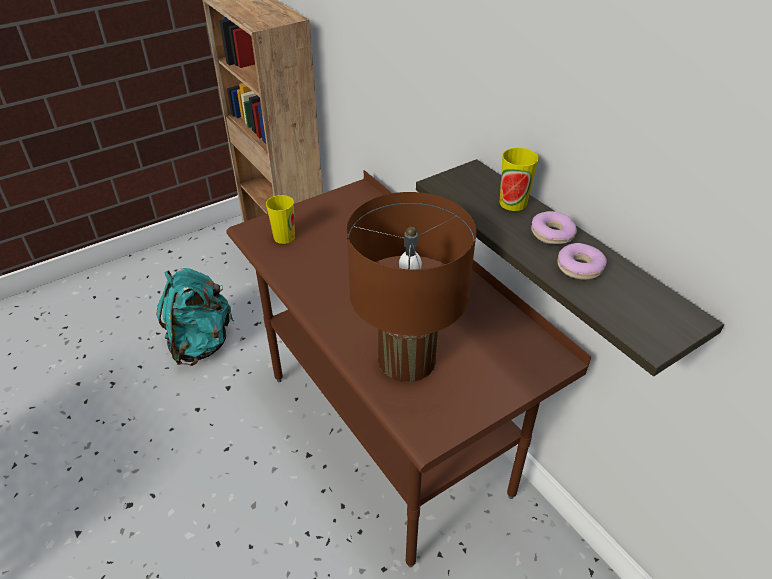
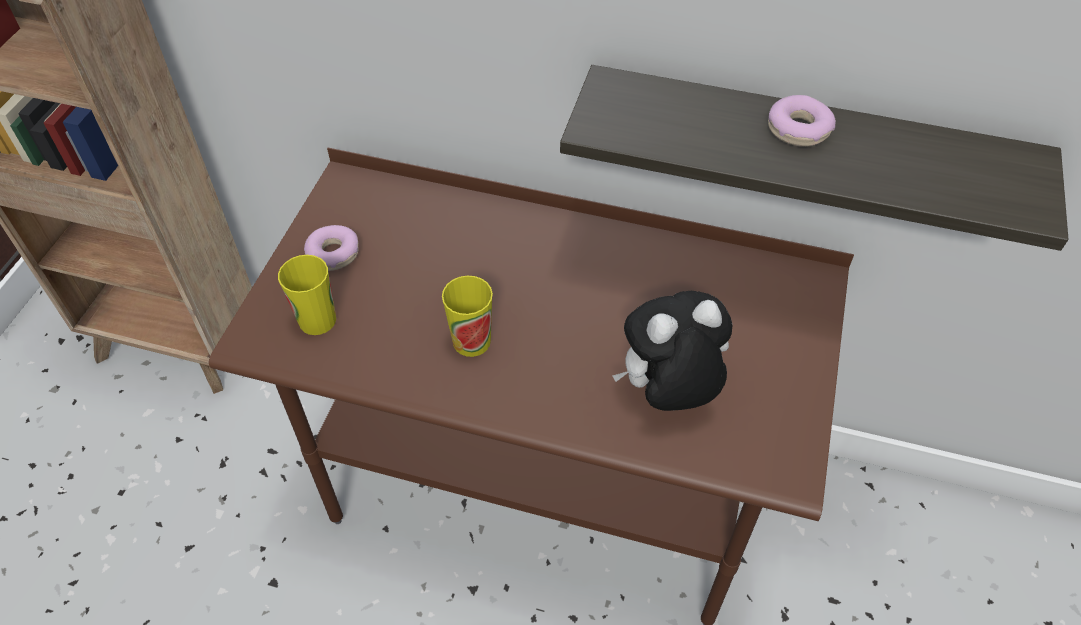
camera: 40 degrees left, 10 degrees up
turquoise backpack [157,268,234,366] -> none
brown table lamp [346,192,477,382] -> plush toy [612,291,732,411]
cup [499,148,539,211] -> cup moved to [442,276,493,357]
donut [557,243,607,280] -> donut moved to [304,225,359,271]

